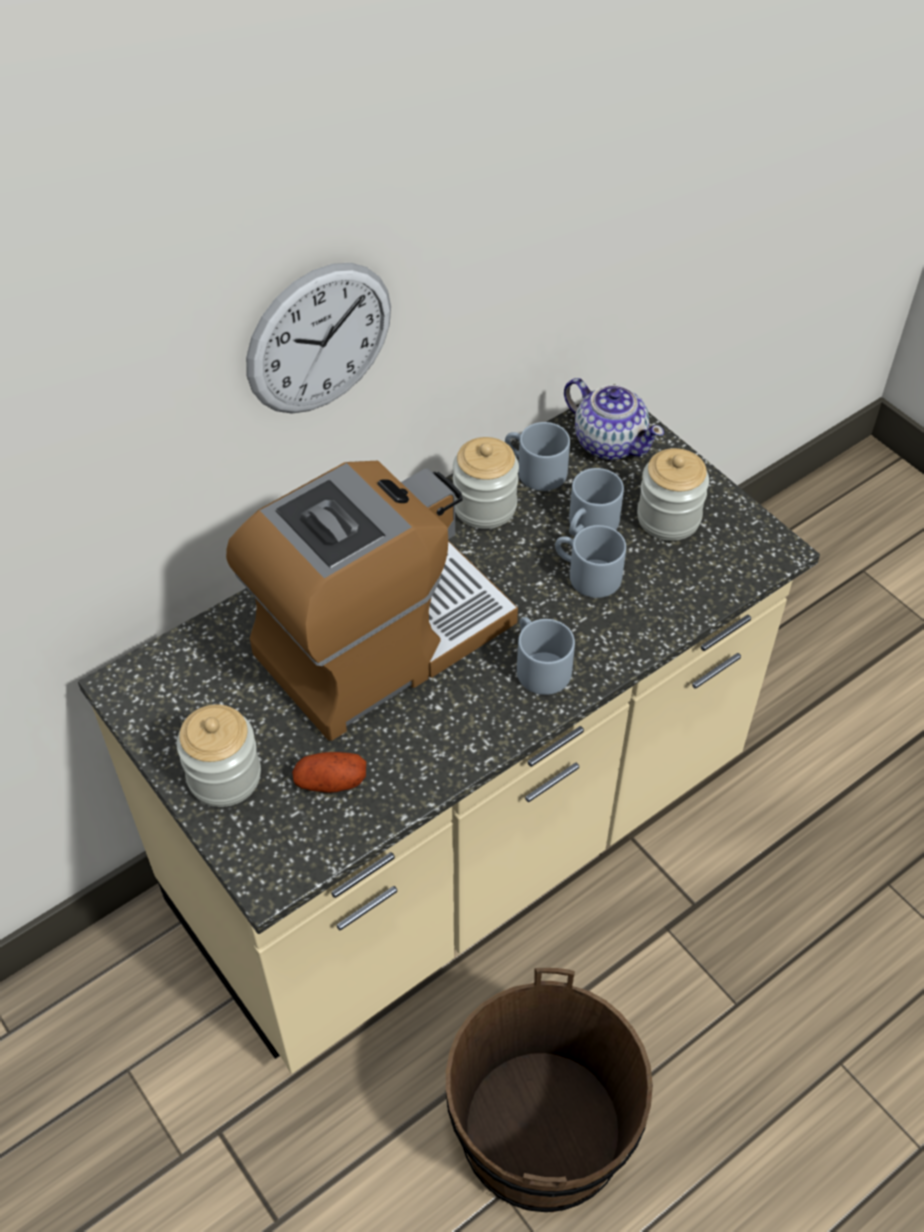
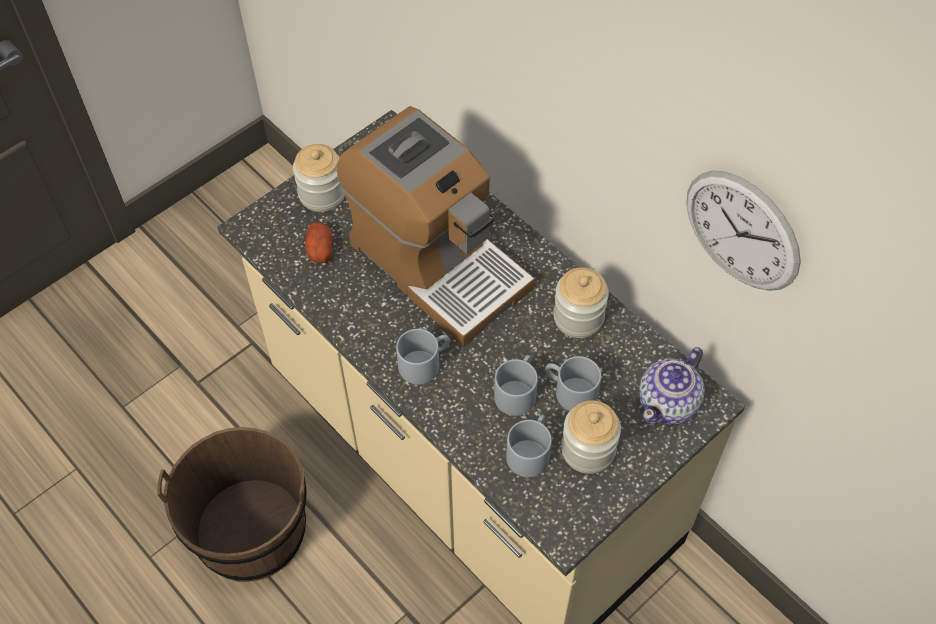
camera: 85 degrees right, 5 degrees up
wall clock [246,263,391,413] -> wall clock moved to [686,170,801,291]
grey mug [505,422,570,491] -> grey mug moved to [506,415,552,477]

